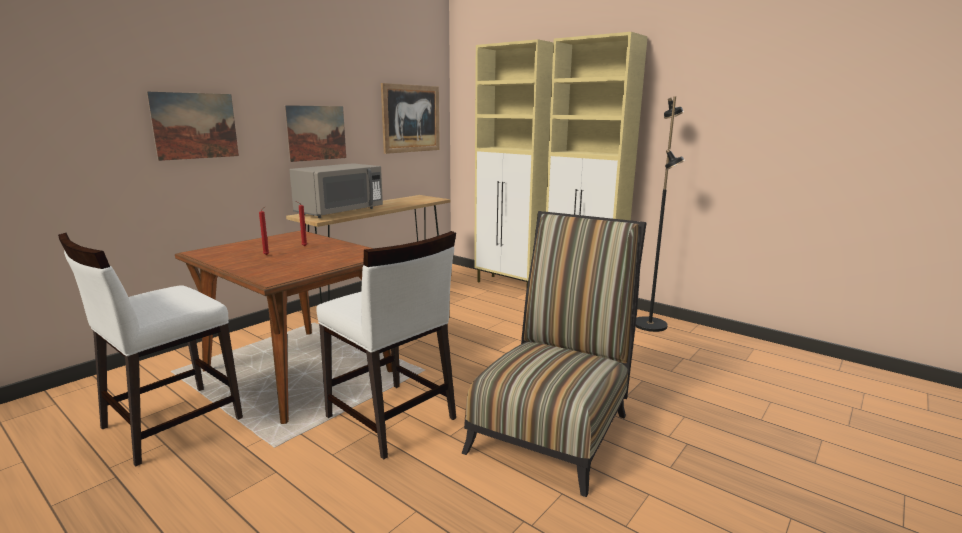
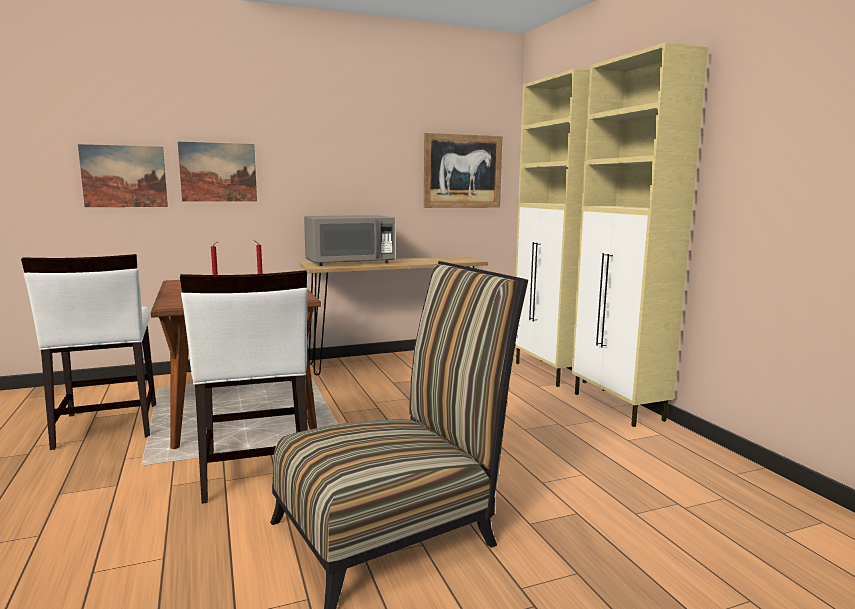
camera: 30 degrees right, 5 degrees down
white chair [58,233,243,466] -> white chair turned 90 degrees counterclockwise [21,254,156,450]
picture [285,105,346,162] -> picture moved to [78,144,168,207]
black floor lamp [636,96,685,332] -> none

